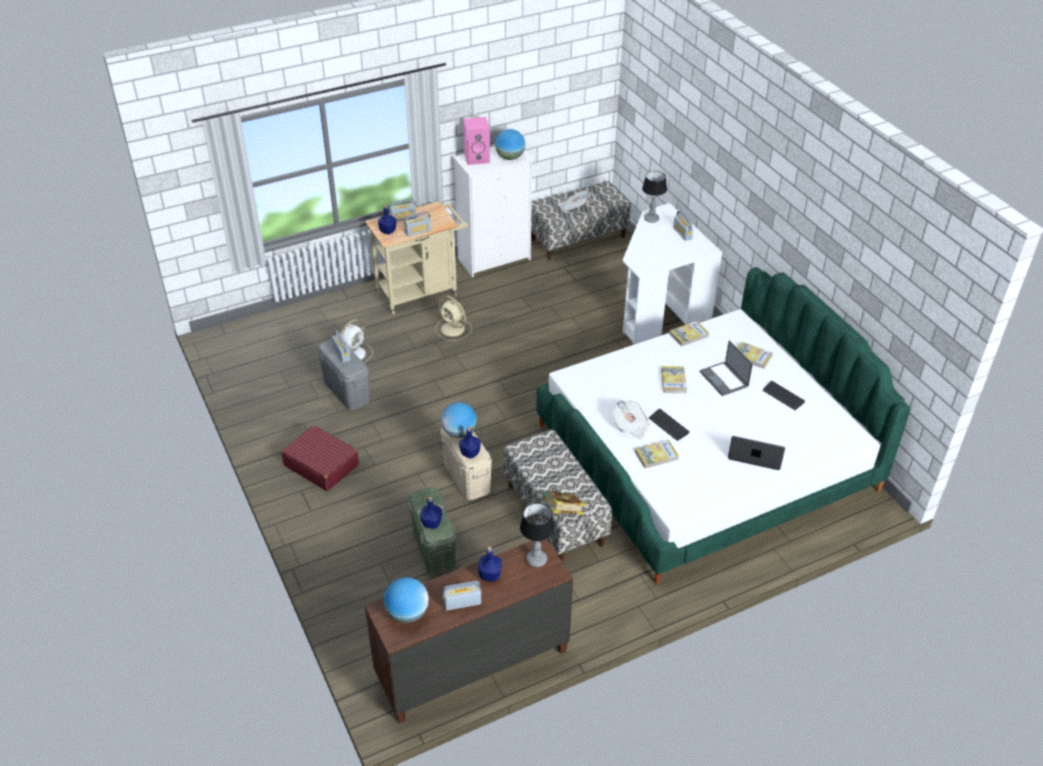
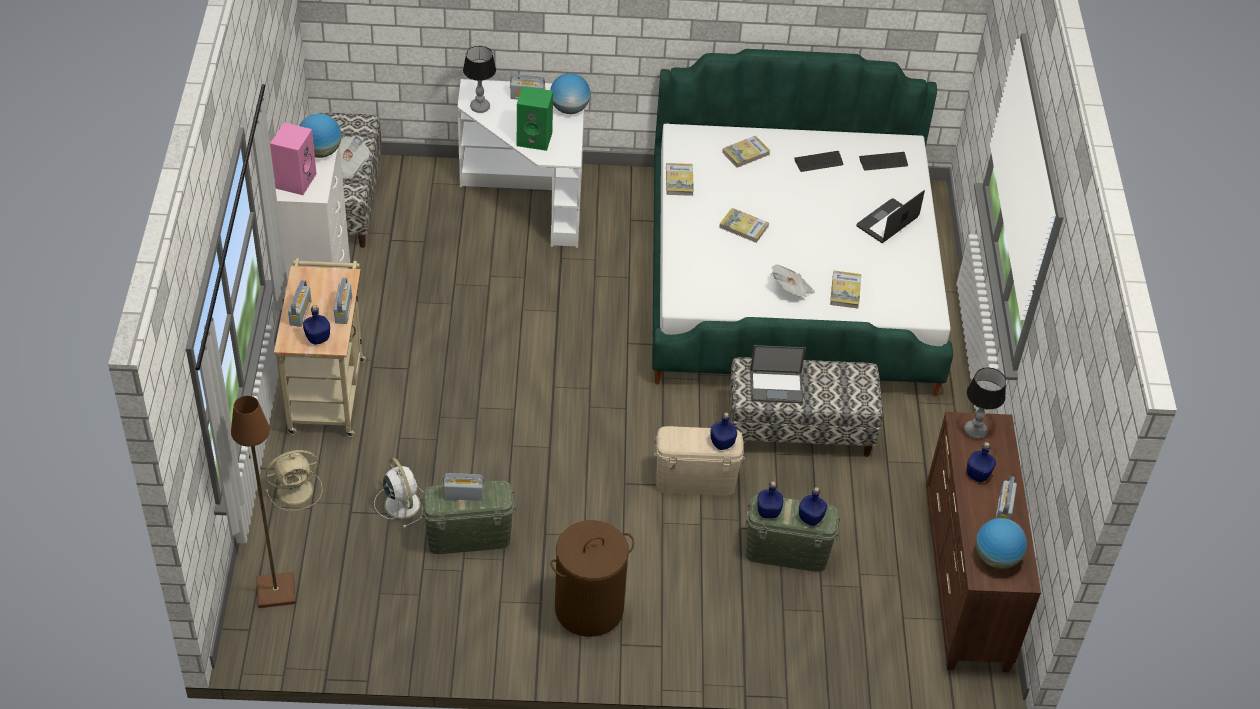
camera: 65 degrees left, 5 degrees up
red suitcase [281,425,359,491] -> brown laundry basket [550,520,634,637]
grey storage box [318,339,370,410] -> green storage box [420,481,516,554]
beige fan [435,295,472,341] -> beige fan moved to [265,450,323,511]
globe [441,402,477,438] -> globe moved to [550,73,590,114]
book [541,491,586,515] -> none
keyboard [649,409,689,441] -> keyboard moved to [859,152,908,171]
laptop [700,340,753,396] -> laptop moved to [750,345,806,404]
none -> brown floor lamp [231,396,296,608]
none -> green speaker [517,86,553,151]
none -> blue bottle [757,481,783,519]

